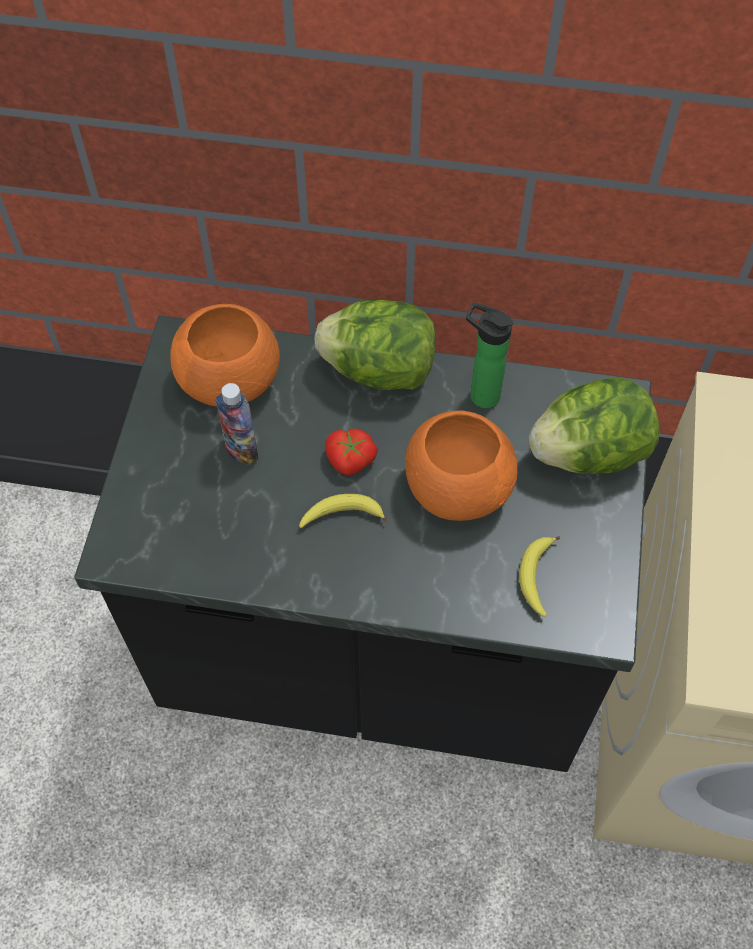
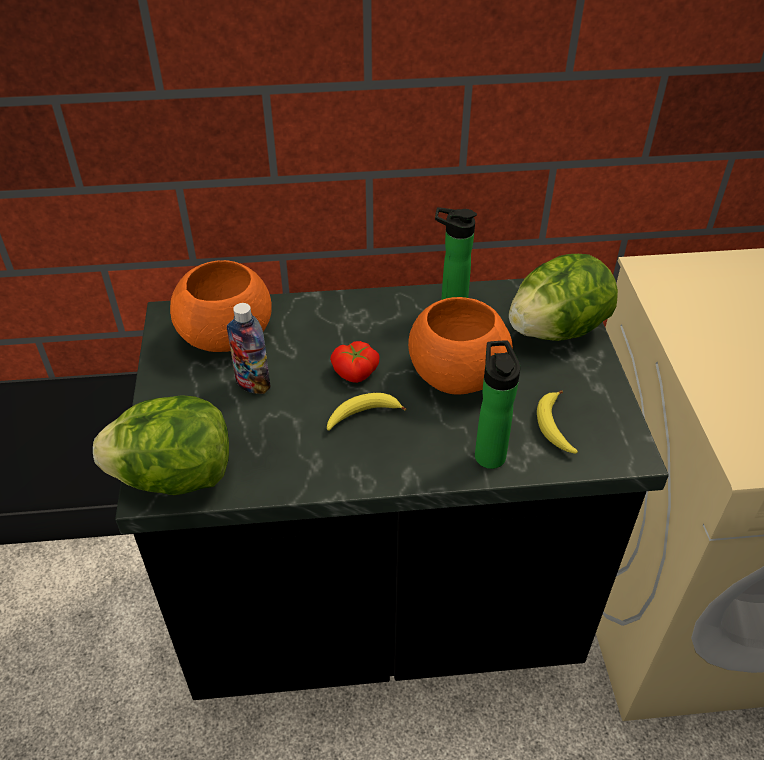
camera: 15 degrees left, 15 degrees down
lettuce [315,299,436,390] -> lettuce moved to [93,395,229,495]
none -> bottle [475,340,520,469]

